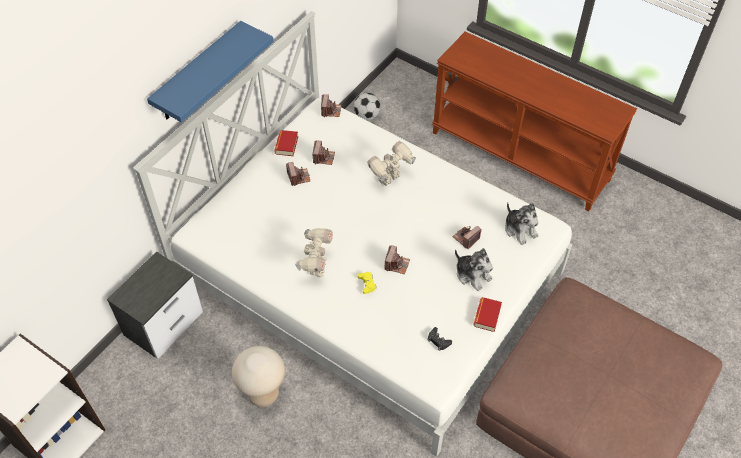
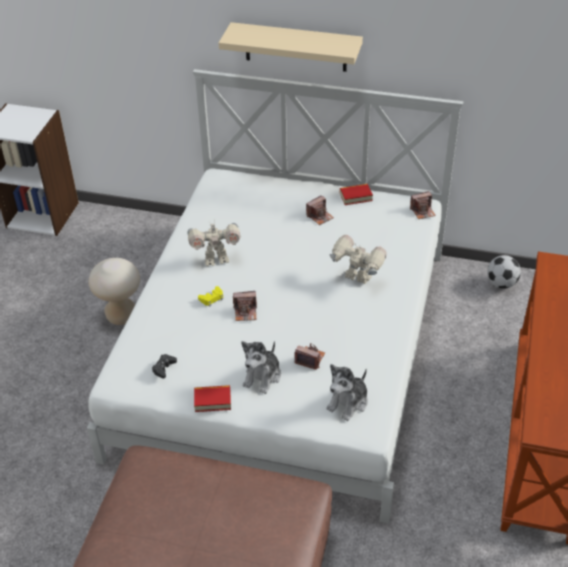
camera: 70 degrees right, 10 degrees down
nightstand [107,251,203,359] -> none
blue shelf [147,21,274,123] -> beige shelf [219,22,363,72]
camera [313,140,335,165] -> none

